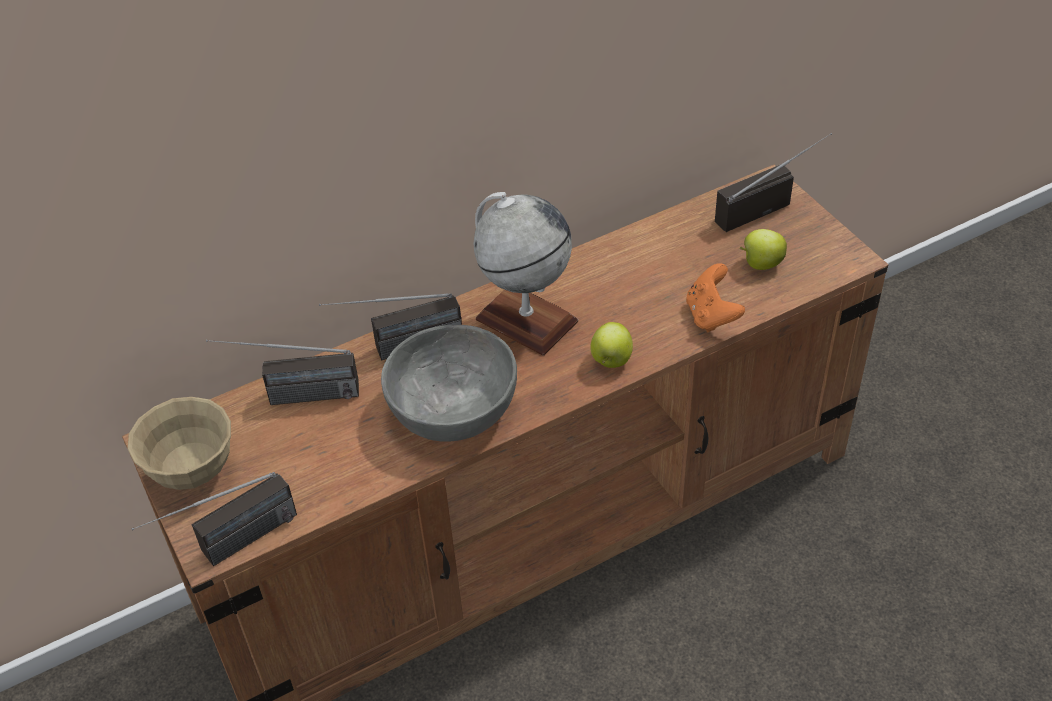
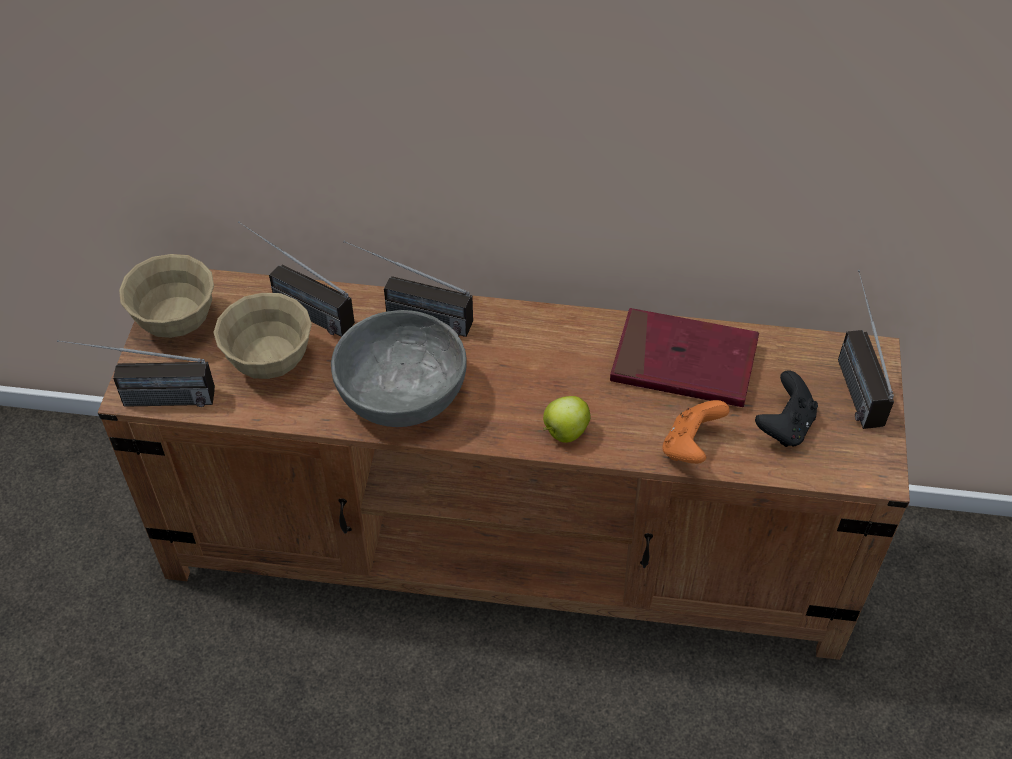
camera: 35 degrees right, 5 degrees up
globe [474,192,578,355] -> none
radio [715,133,832,232] -> radio turned 105 degrees counterclockwise [838,270,894,429]
apple [739,229,787,270] -> black game controller [755,370,818,447]
none -> beige bowl [213,293,312,379]
none -> red book [610,308,759,407]

